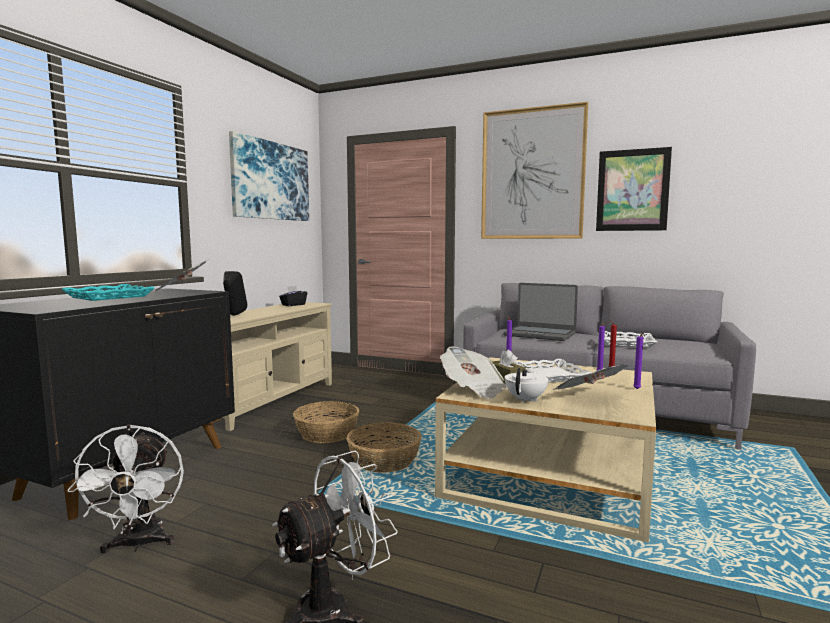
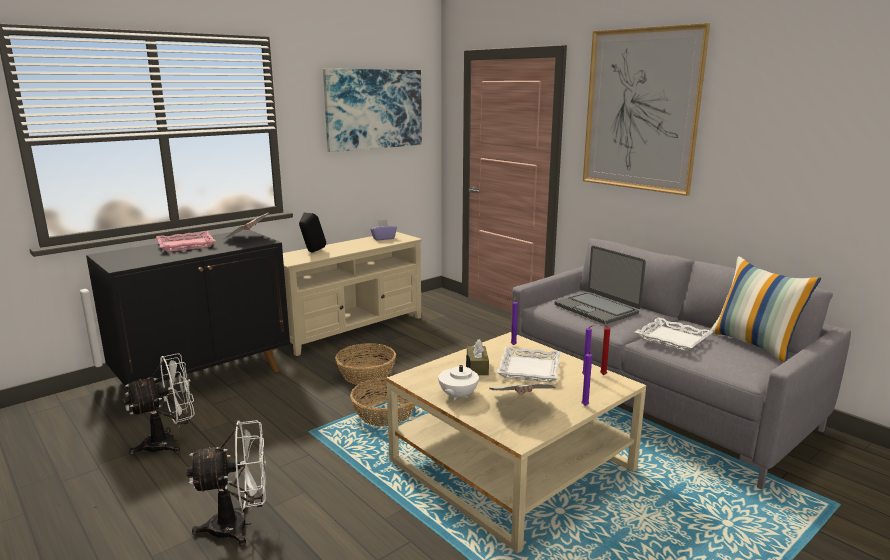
camera: 25 degrees right, 10 degrees up
turquoise tray [61,284,154,301] -> pink tray [156,231,216,252]
white fan [67,424,184,553] -> white fan turned 135 degrees counterclockwise [123,353,195,455]
black tissue box [279,286,307,306] -> purple tissue box [370,219,397,240]
newspaper [440,346,507,399] -> none
white teapot [505,368,548,403] -> white teapot turned 150 degrees clockwise [438,355,479,401]
picture [596,147,672,231] -> none
none -> pillow [710,256,821,362]

